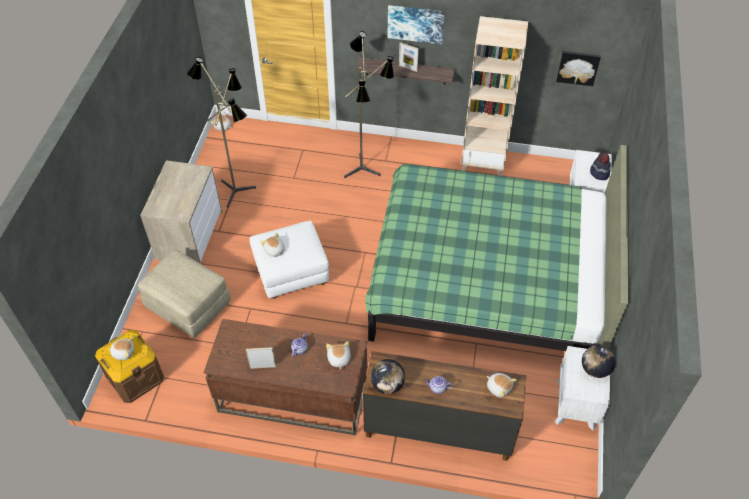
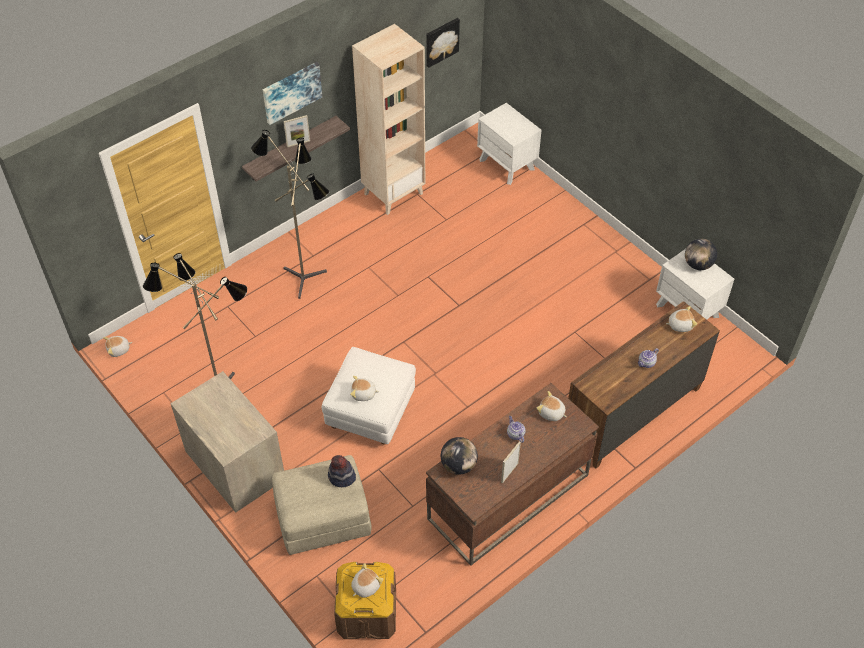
camera: 50 degrees left, 0 degrees up
green bed [365,145,628,351] -> none
globe [371,359,405,394] -> globe moved to [441,437,478,475]
hat [590,152,611,180] -> hat moved to [328,455,356,487]

